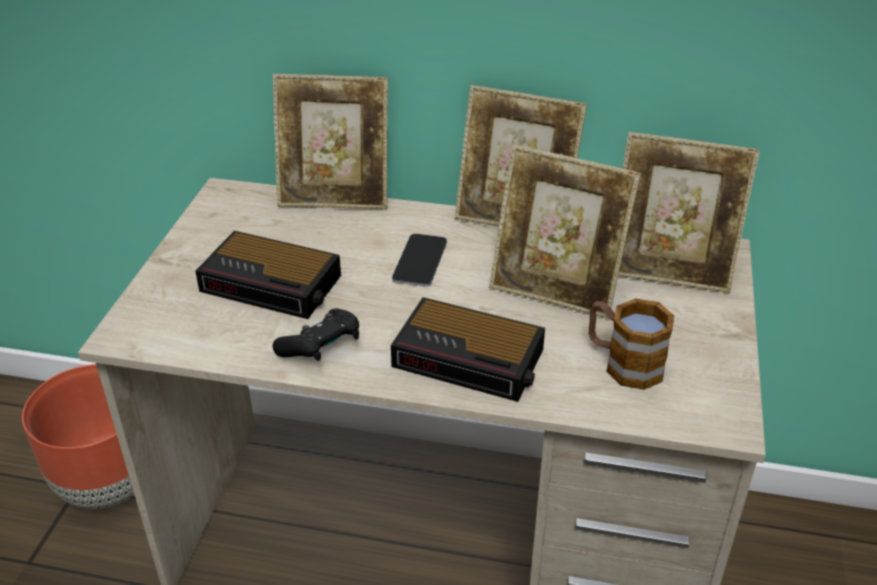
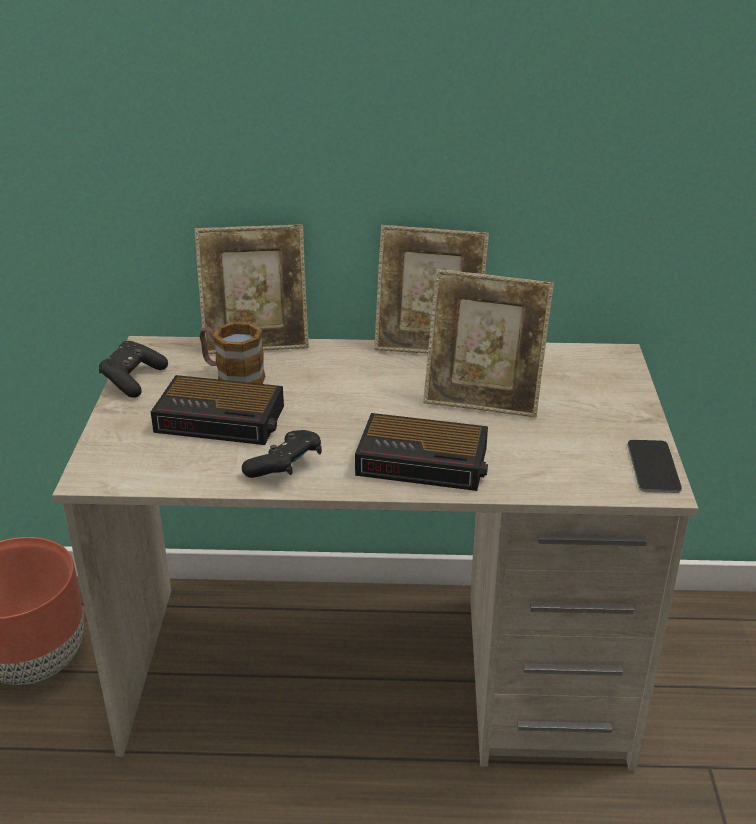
camera: 10 degrees left, 5 degrees down
phone [392,234,447,287] -> phone moved to [628,440,682,493]
mug [589,298,674,390] -> mug moved to [200,322,265,384]
picture frame [618,132,760,293] -> none
none -> black game controller [99,341,168,398]

